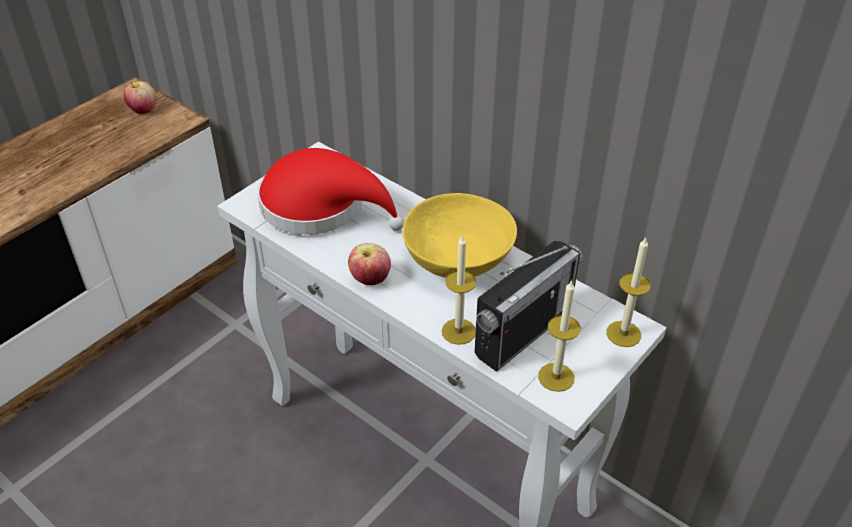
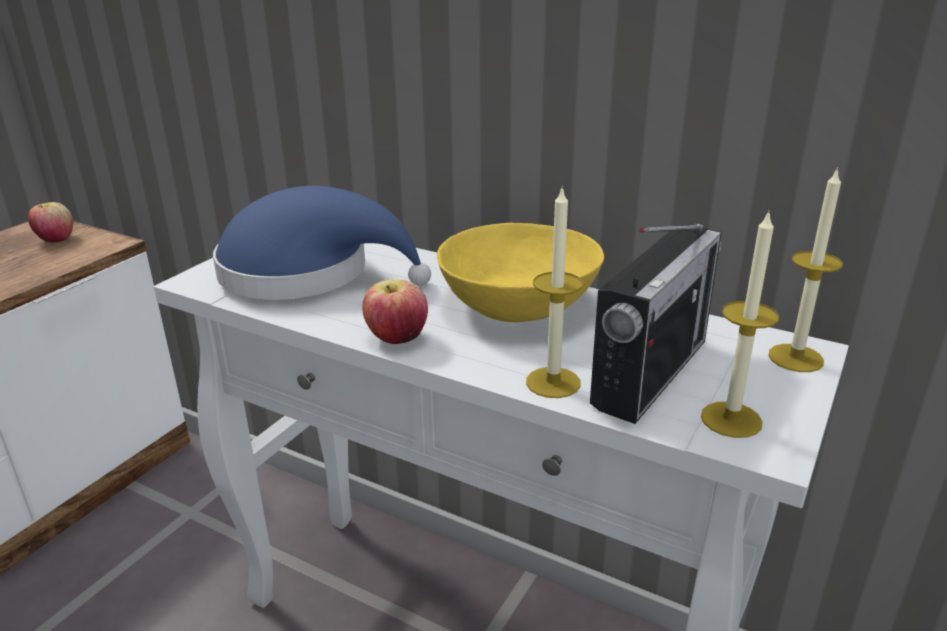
camera: 10 degrees left, 15 degrees down
red hat [258,148,404,235] -> blue hat [213,186,431,300]

